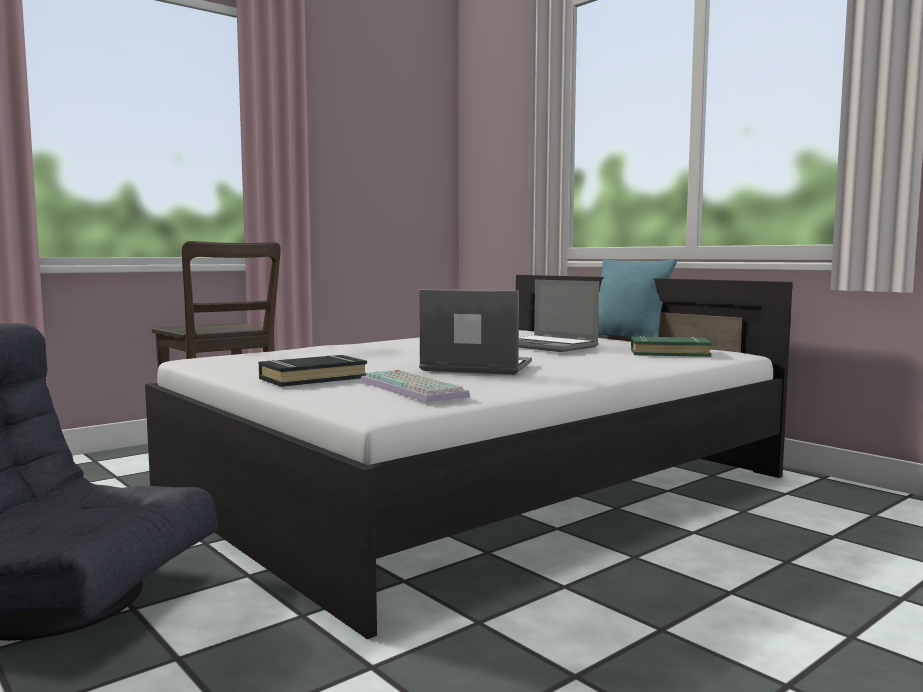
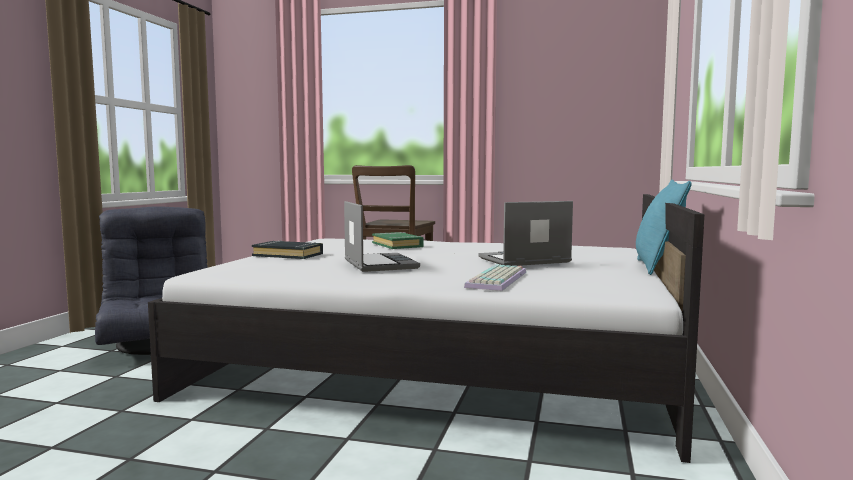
camera: 55 degrees right, 0 degrees up
keyboard [360,370,470,403] -> keyboard moved to [464,264,526,291]
laptop [519,280,599,352] -> laptop turned 60 degrees clockwise [478,201,573,266]
green book [631,336,712,357] -> green book moved to [372,232,424,249]

